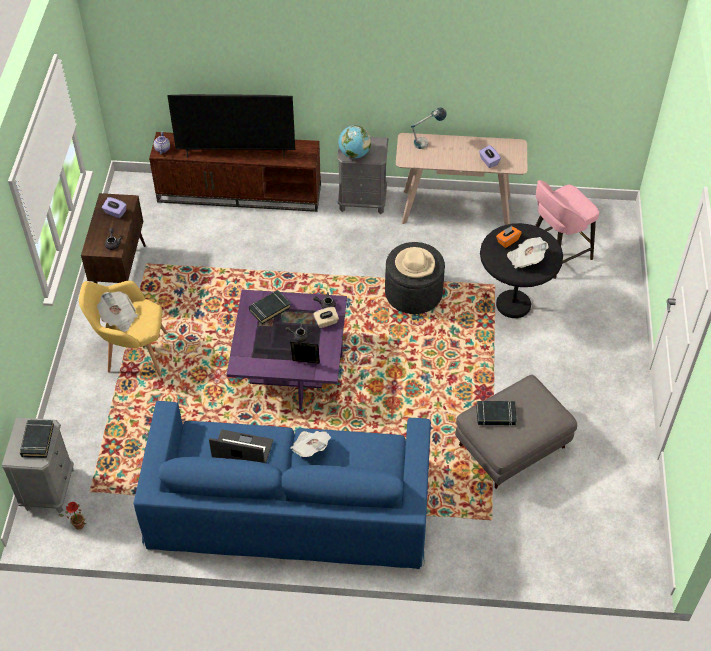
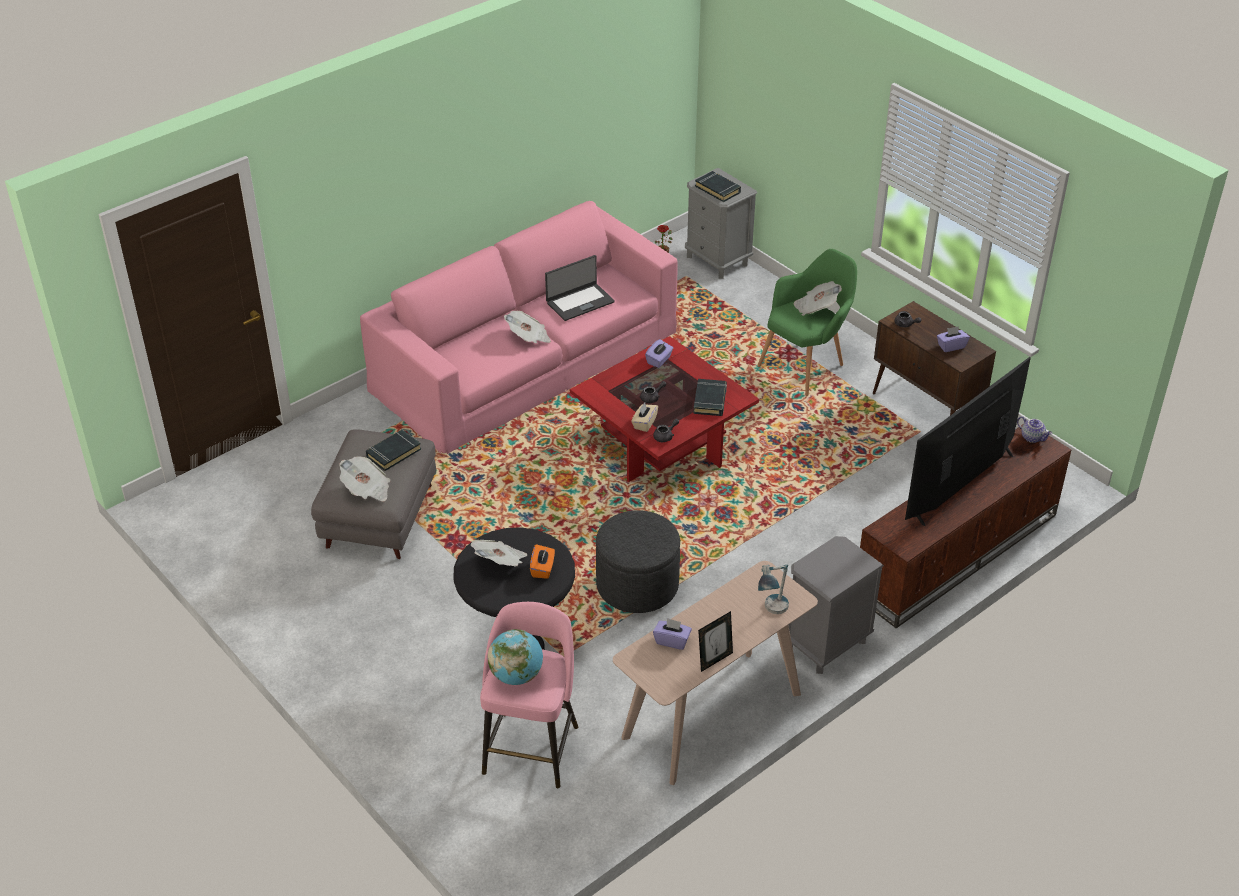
camera: 135 degrees right, 10 degrees down
yellow armchair [79,281,167,376] -> green armchair [757,249,857,396]
blue sofa [134,401,431,569] -> pink sofa [360,201,678,454]
purple coffee table [226,290,347,409] -> red coffee table [570,336,759,482]
picture frame [290,342,320,364] -> picture frame moved to [698,611,733,672]
globe [338,125,371,159] -> globe moved to [488,629,543,685]
beige hat [395,247,435,278] -> none
none -> newspaper [339,456,390,501]
none -> purple tissue box [645,339,673,368]

